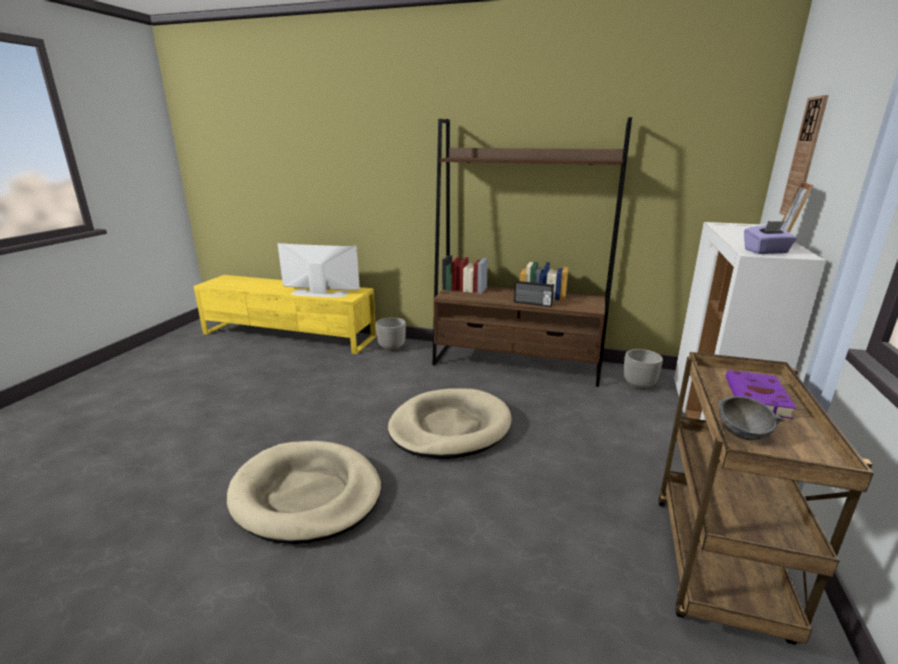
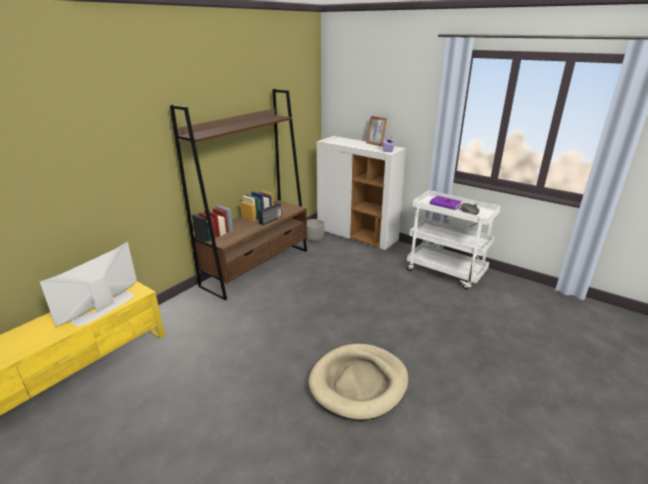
camera: 70 degrees left, 5 degrees up
planter [375,317,406,351] -> none
beige dog bed [388,388,512,459] -> none
brown cart [658,352,874,645] -> white cart [407,190,501,290]
wall clock [780,95,829,216] -> none

